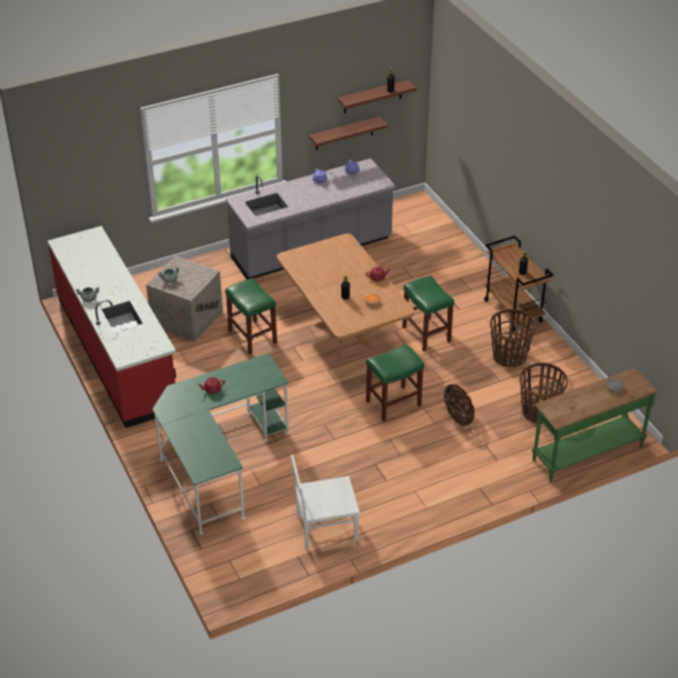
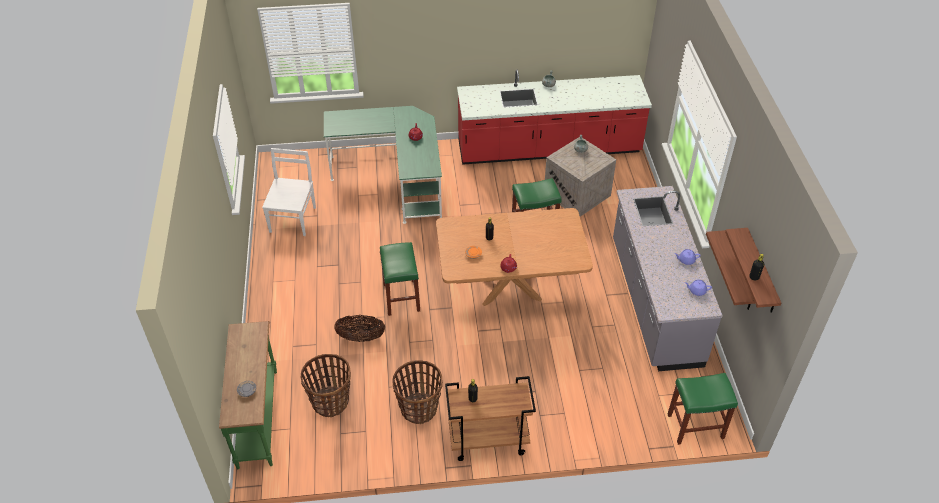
camera: 110 degrees right, 5 degrees up
green stool [402,276,454,352] -> green stool moved to [668,373,738,445]

